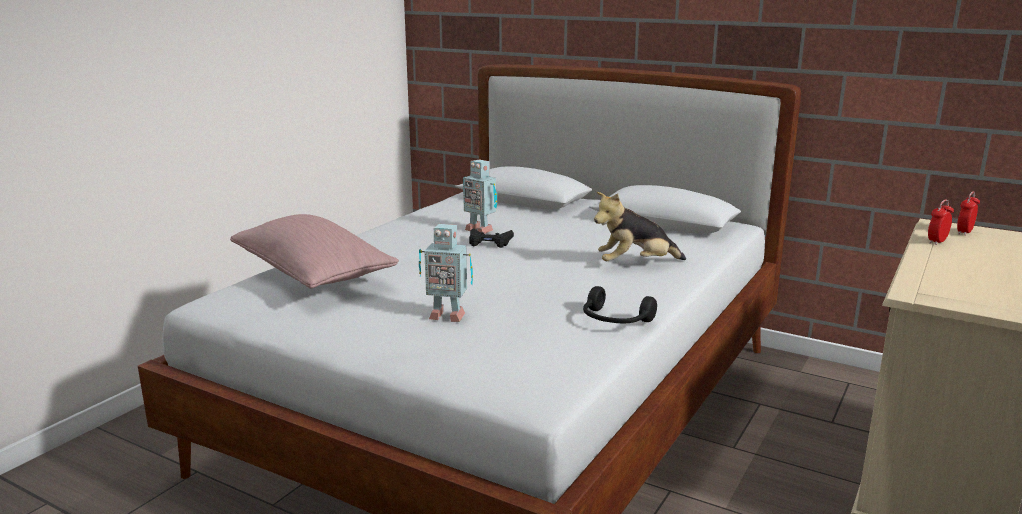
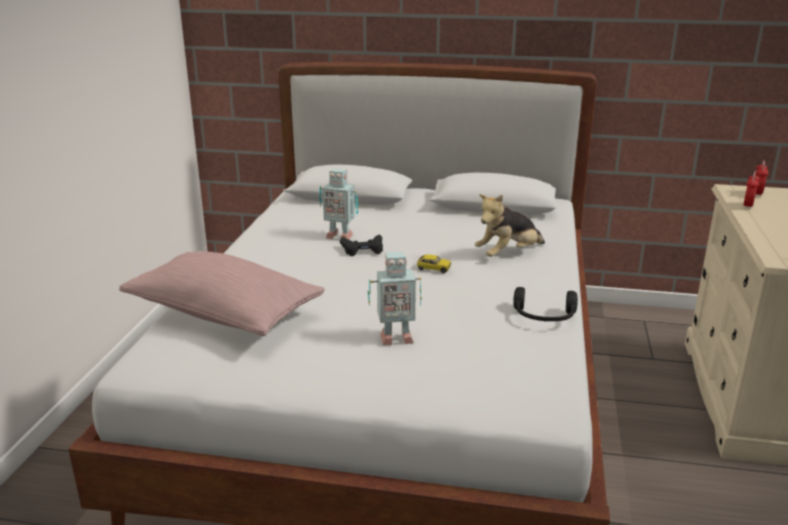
camera: 20 degrees left, 5 degrees up
none -> toy car [417,254,451,273]

